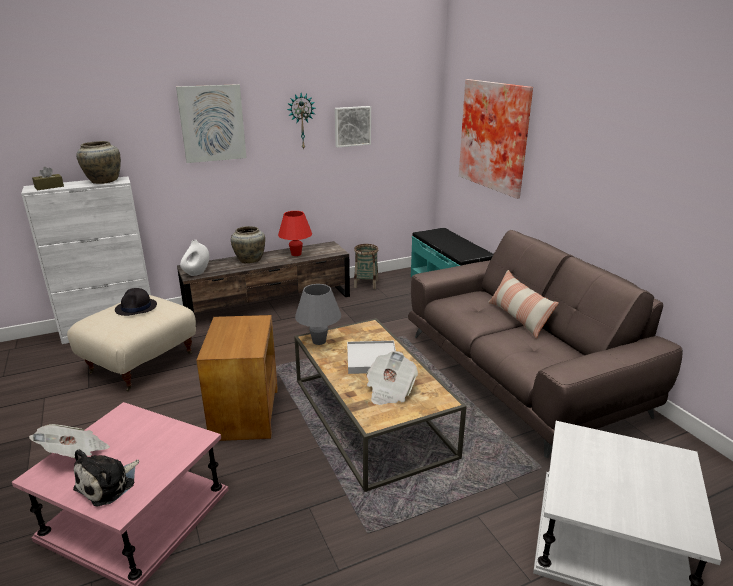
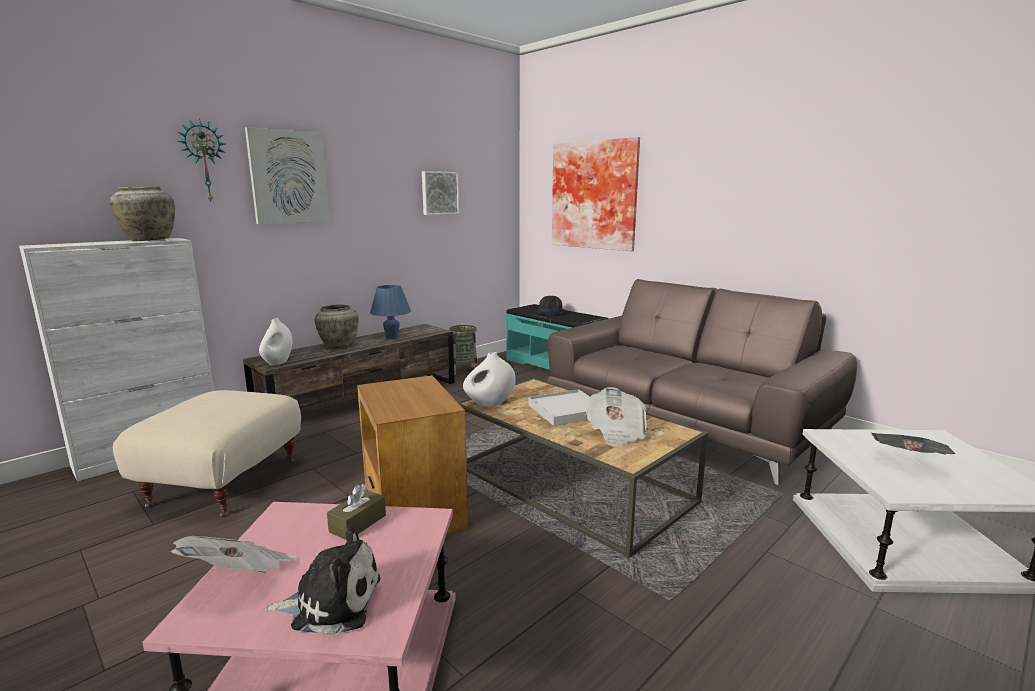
camera: 20 degrees left, 10 degrees down
brown tissue box [32,167,64,190] -> brown tissue box moved to [327,484,386,540]
plush toy [73,449,139,507] -> plush toy turned 105 degrees counterclockwise [264,527,380,635]
black hat [115,288,157,316] -> black hat moved to [534,296,567,315]
red table lamp [278,211,312,256] -> blue table lamp [370,285,411,338]
wall clock [287,93,316,150] -> wall clock moved to [178,118,226,202]
grey table lamp [295,284,341,345] -> white vase [463,352,516,407]
pillow [488,270,559,339] -> none
none -> newspaper [871,433,955,455]

